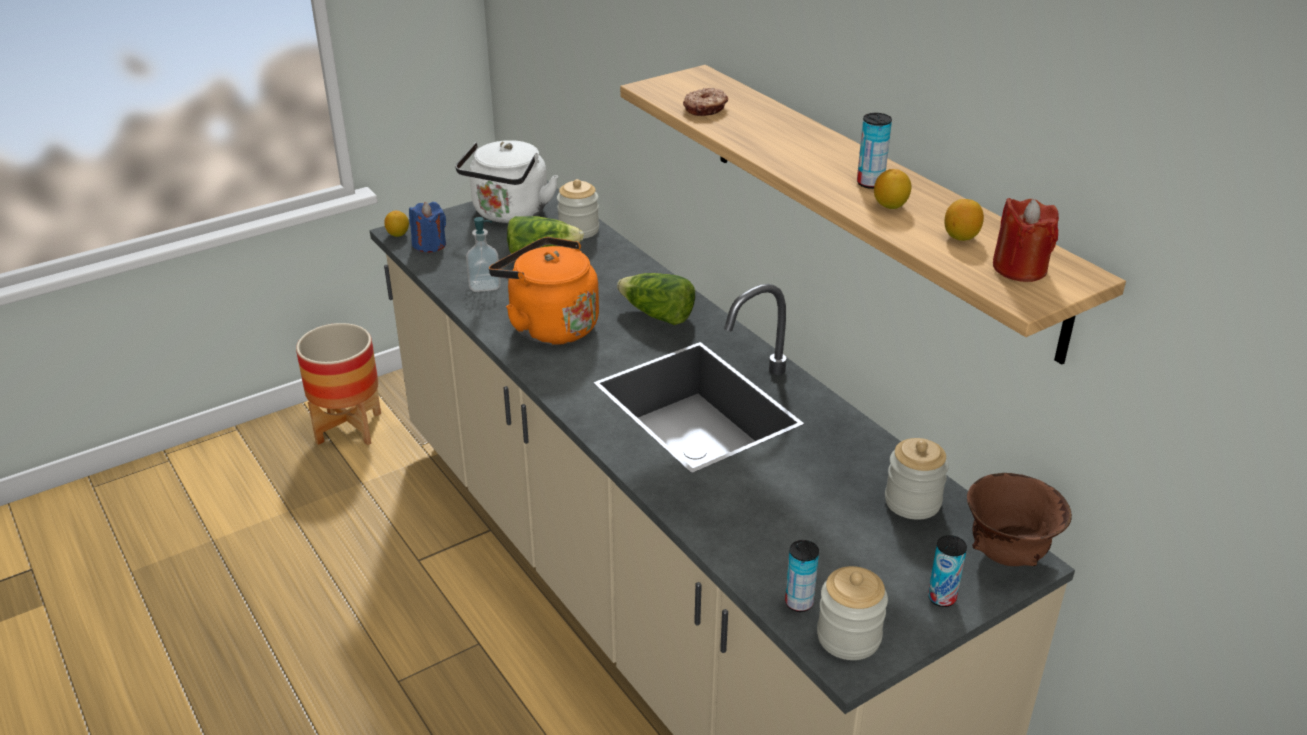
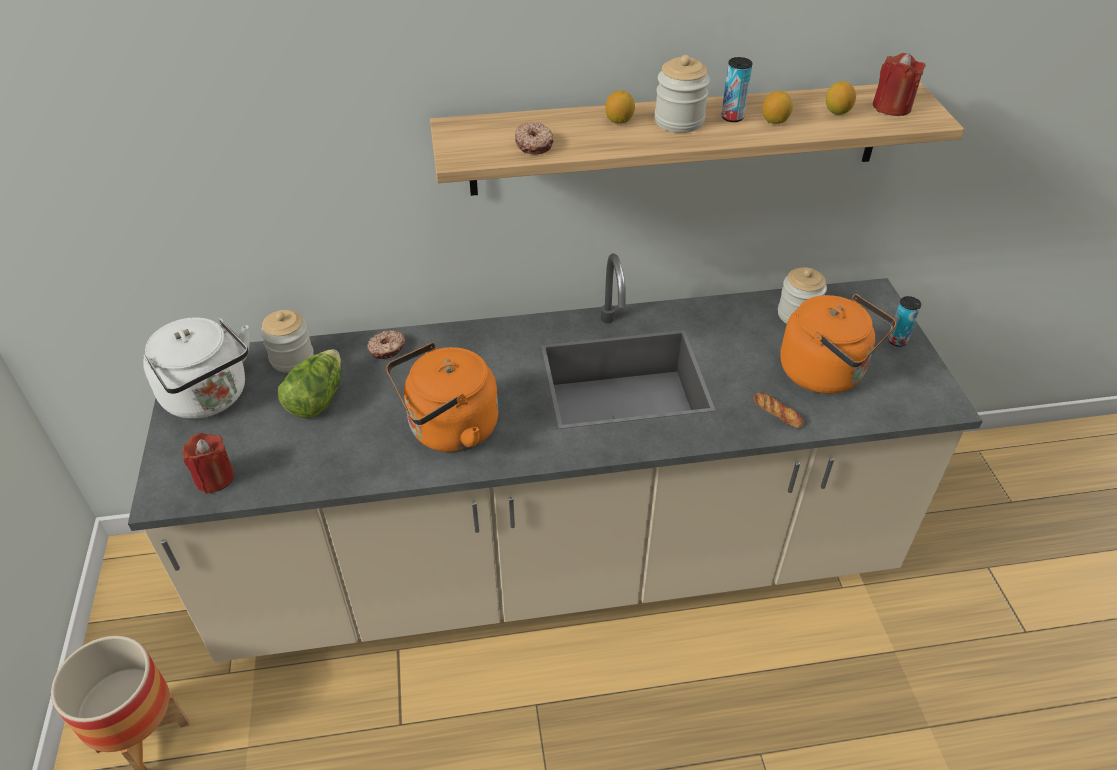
camera: 65 degrees left, 10 degrees up
lemon [384,211,409,237] -> lemon moved to [605,90,635,124]
blue candle [409,202,446,252] -> red candle [182,433,234,494]
soap dispenser [466,217,501,292] -> none
lettuce [617,273,695,325] -> none
can [785,540,819,612] -> none
jar [817,566,888,660] -> jar moved to [655,55,710,133]
brown bowl [967,473,1072,566] -> none
none -> donut [367,330,406,359]
none -> bread [753,392,804,428]
none -> orange kettle [780,294,896,394]

